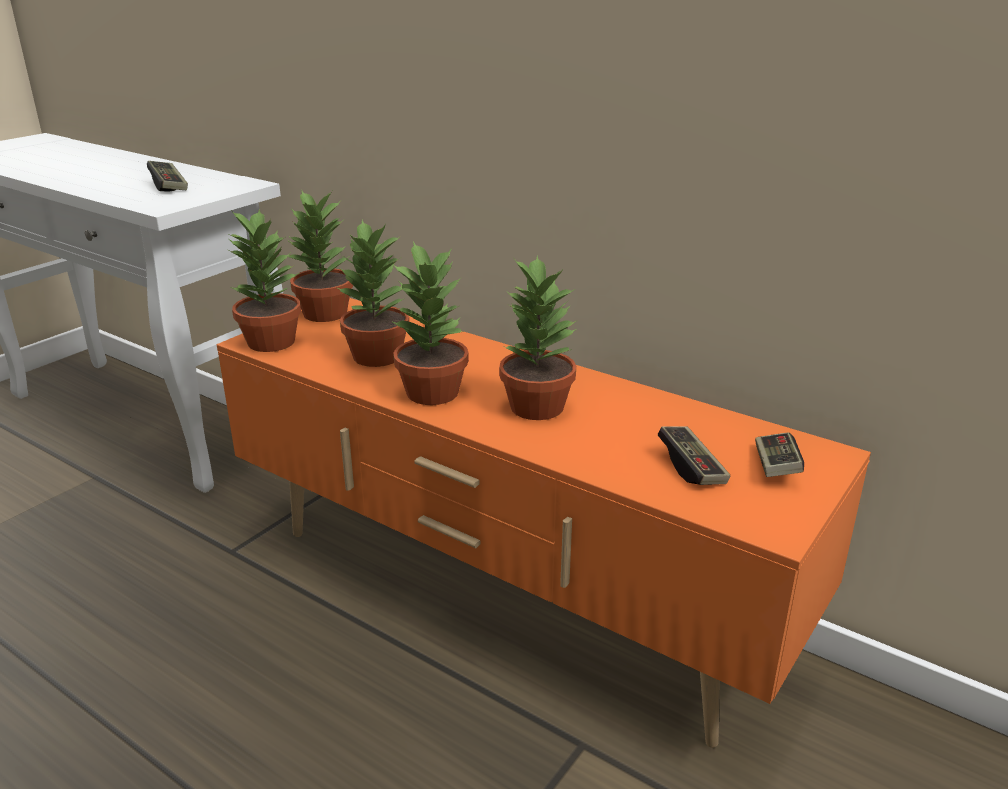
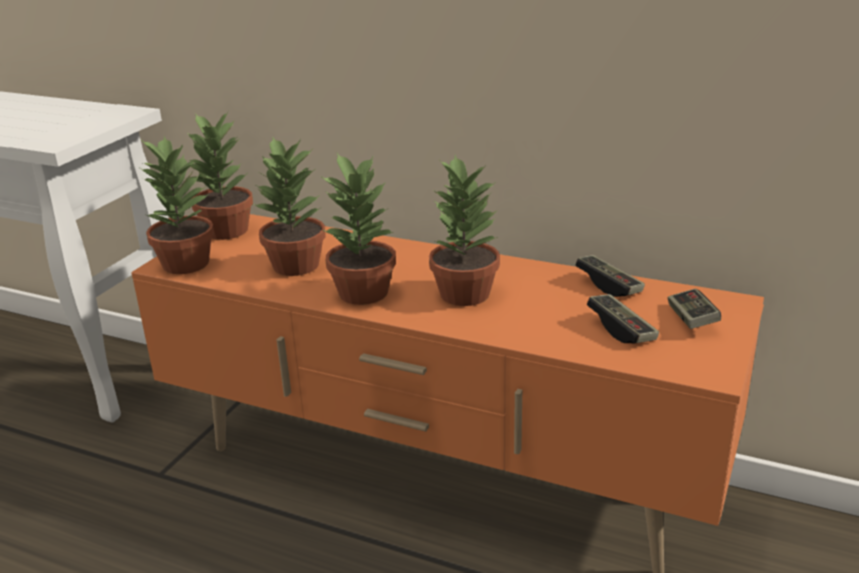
camera: 10 degrees left, 0 degrees up
game controller [147,161,188,192] -> game controller moved to [575,255,645,297]

